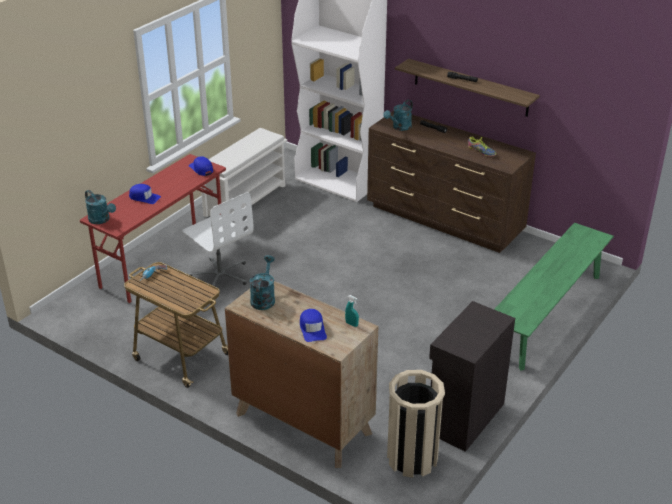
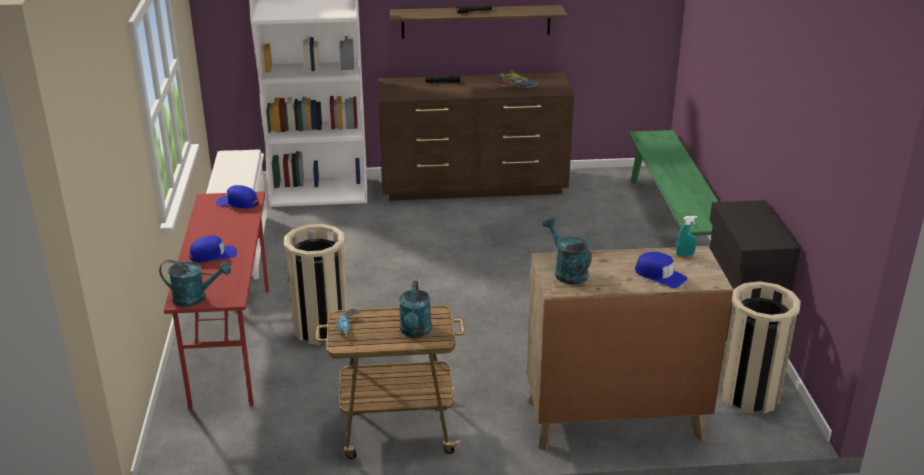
camera: 40 degrees left, 5 degrees down
white office chair [182,192,254,286] -> beige trash can [284,224,348,345]
turquoise watering can [383,100,413,131] -> turquoise watering can moved to [399,281,432,337]

